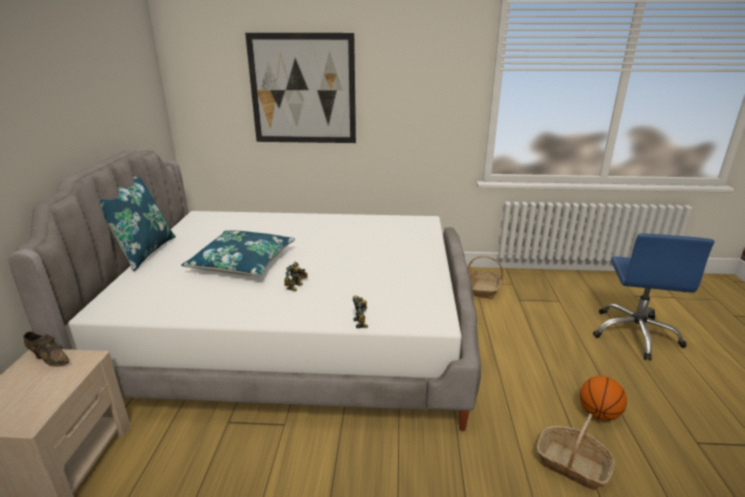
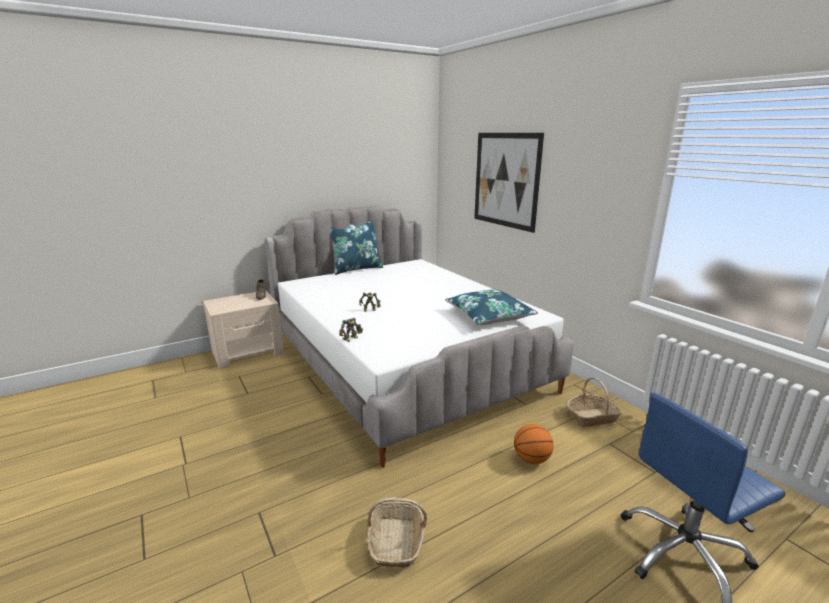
camera: 55 degrees right, 5 degrees down
blue pillow [181,230,295,277] -> blue pillow moved to [445,290,538,325]
basketball [580,376,627,421] -> basketball moved to [514,424,554,464]

